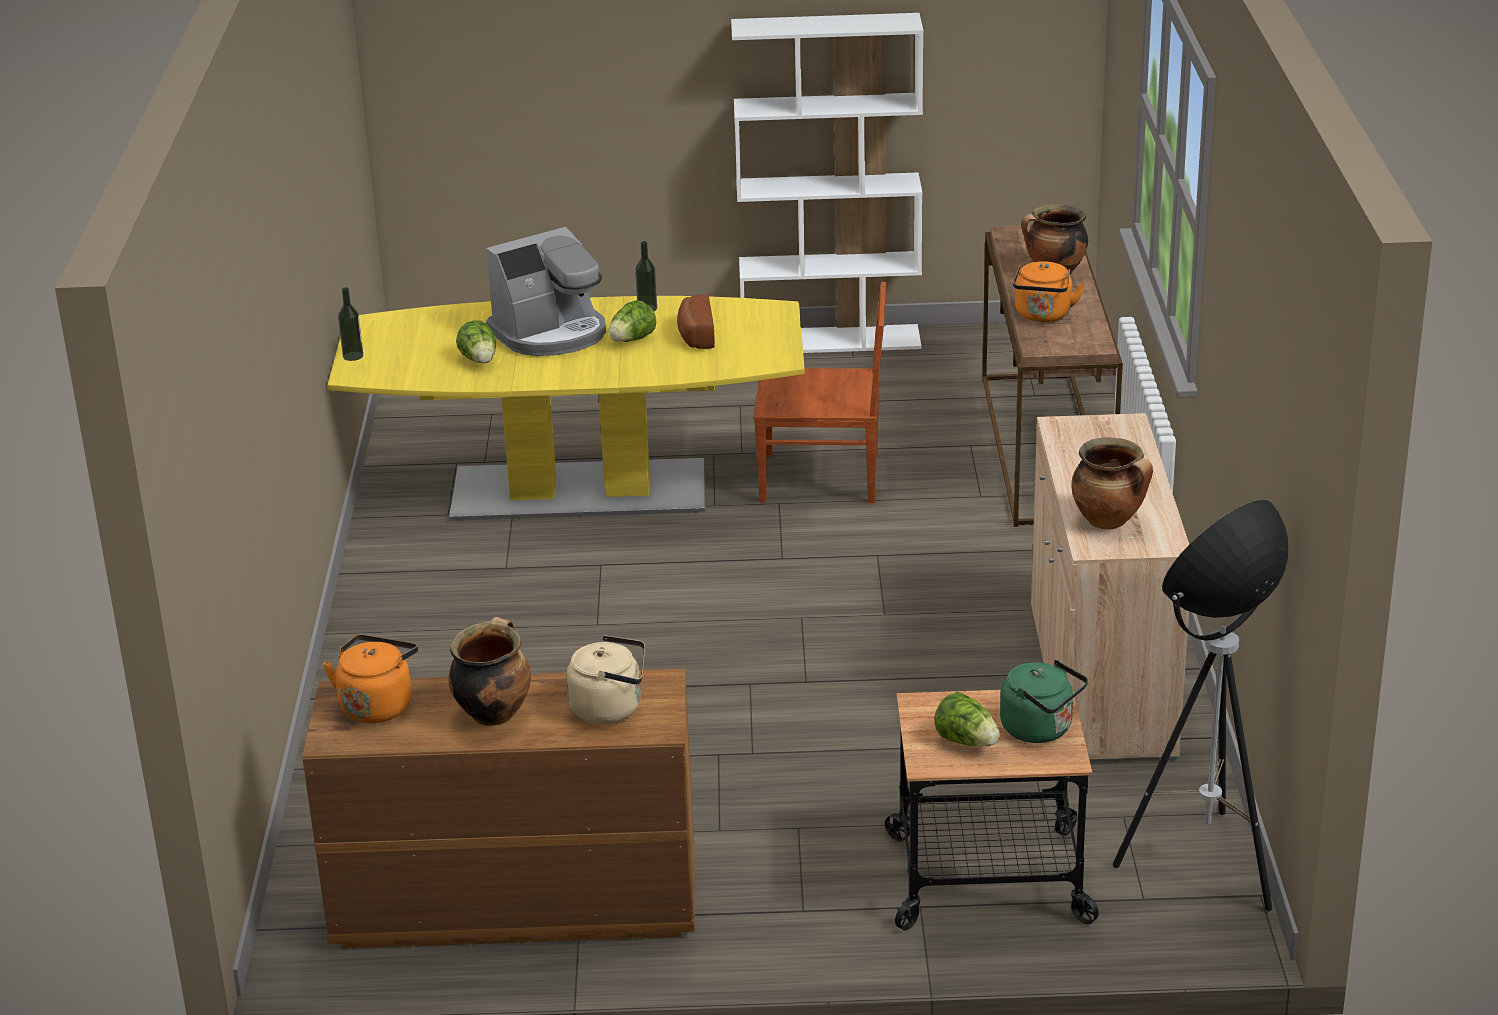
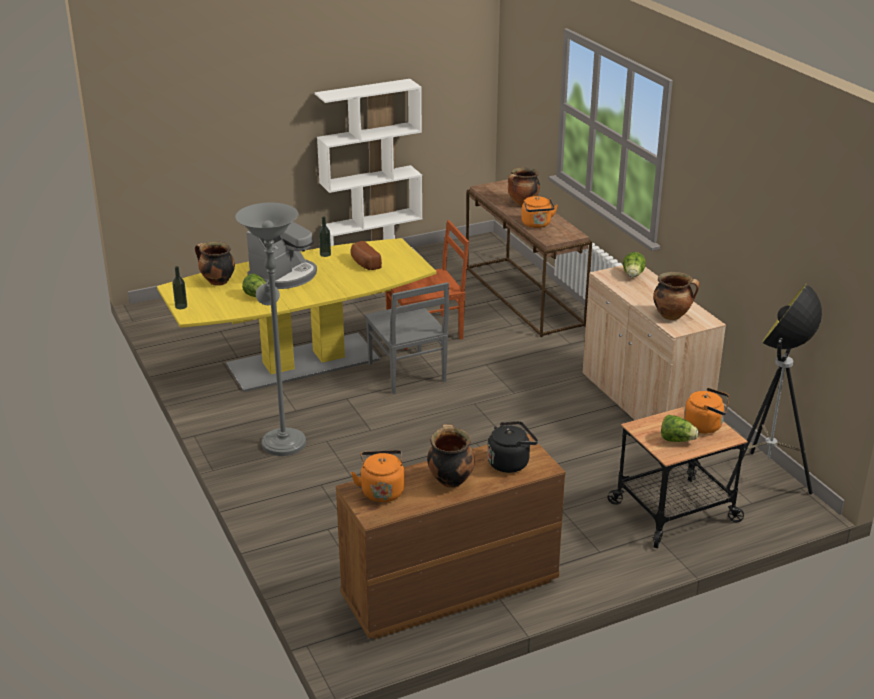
camera: 25 degrees left, 0 degrees up
beige kettle [566,635,645,724] -> black kettle [487,421,538,473]
lettuce [608,300,656,342] -> lettuce moved to [623,252,646,277]
green kettle [1000,660,1088,743] -> orange kettle [684,388,729,434]
none -> cooking pot [195,242,235,286]
none -> grey floor lamp [235,203,306,456]
none -> grey chair [365,282,449,394]

